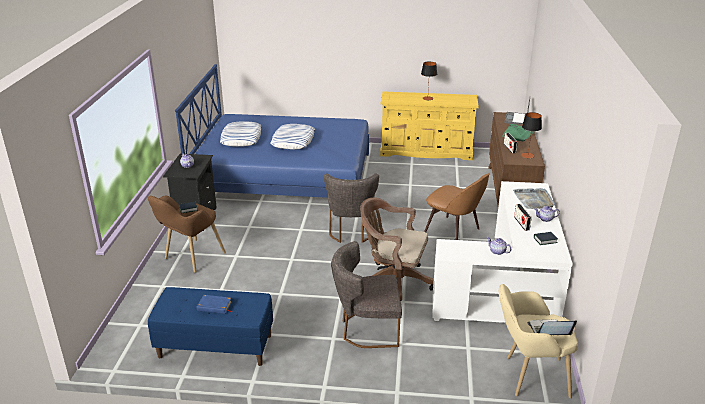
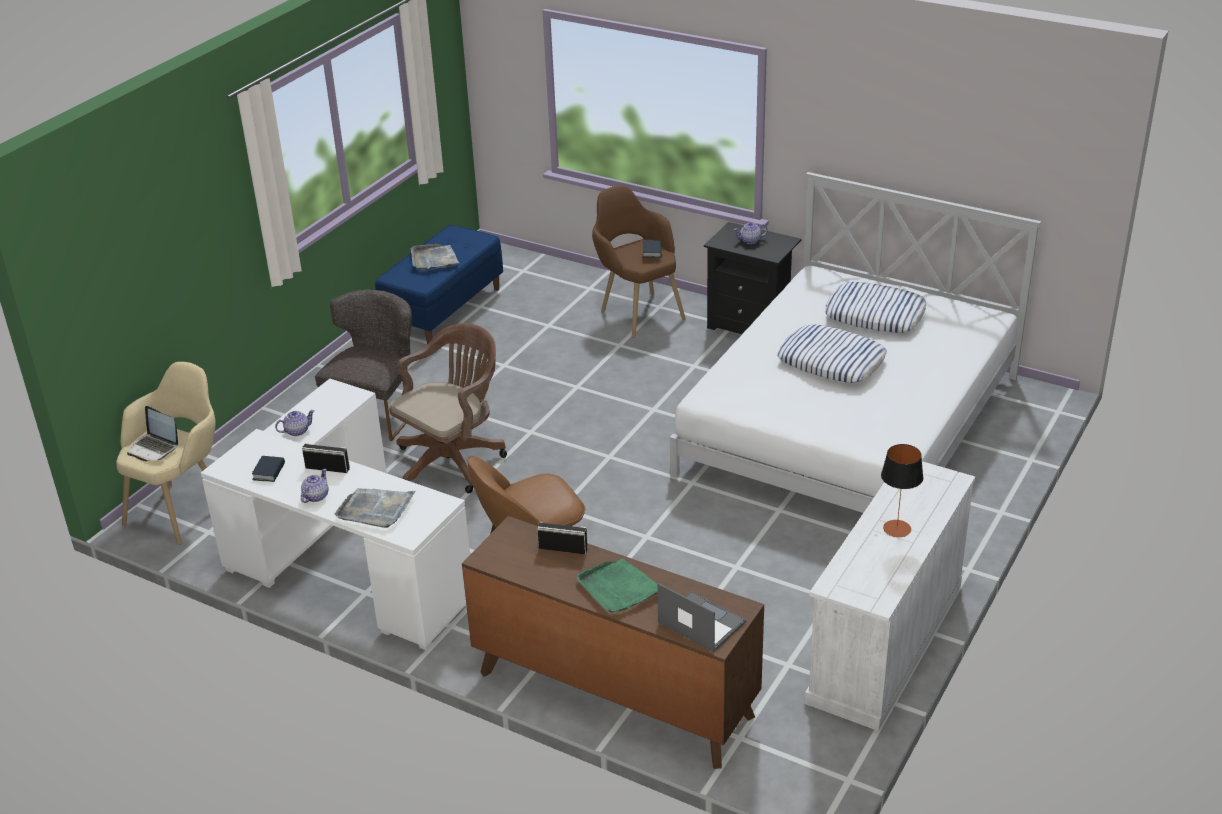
camera: 115 degrees right, 5 degrees up
blue bed [175,64,369,198] -> white bed [670,172,1041,513]
blue book [197,295,233,314] -> grey tray [411,244,459,270]
grey chair [324,174,379,243] -> none
yellow dresser [380,91,479,160] -> white dresser [805,461,975,731]
table lamp [521,112,542,158] -> none
laptop [527,319,577,335] -> laptop turned 105 degrees clockwise [127,406,178,461]

